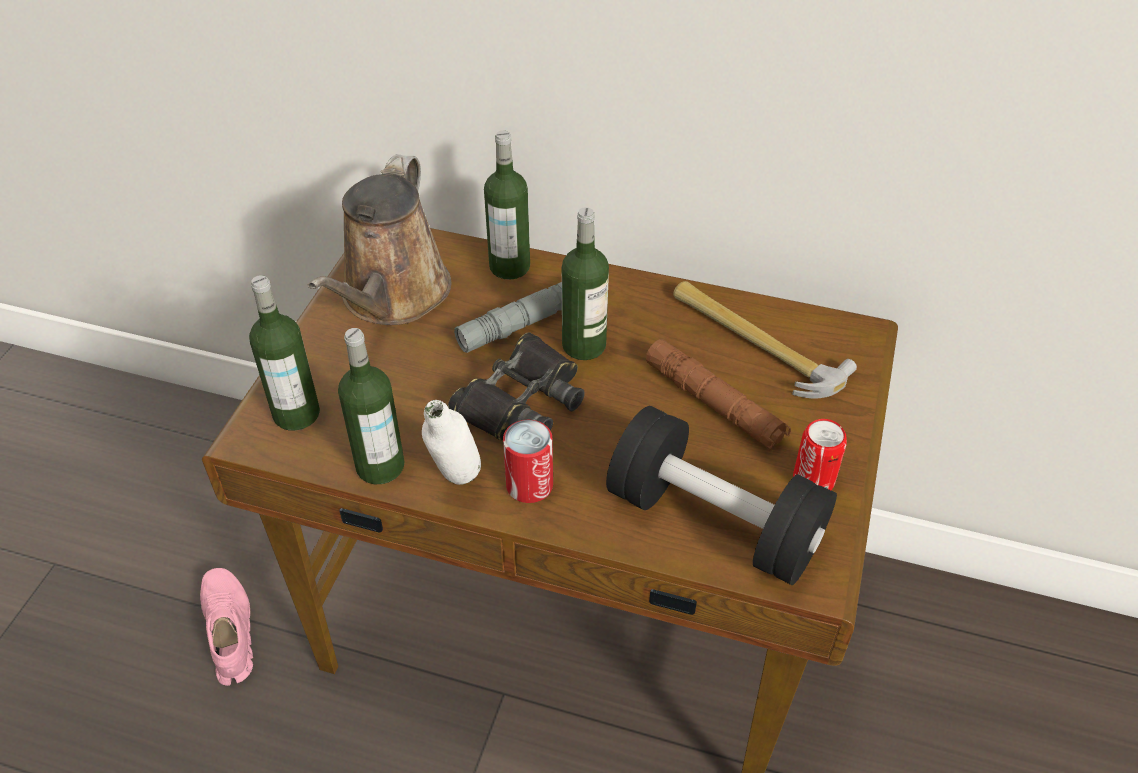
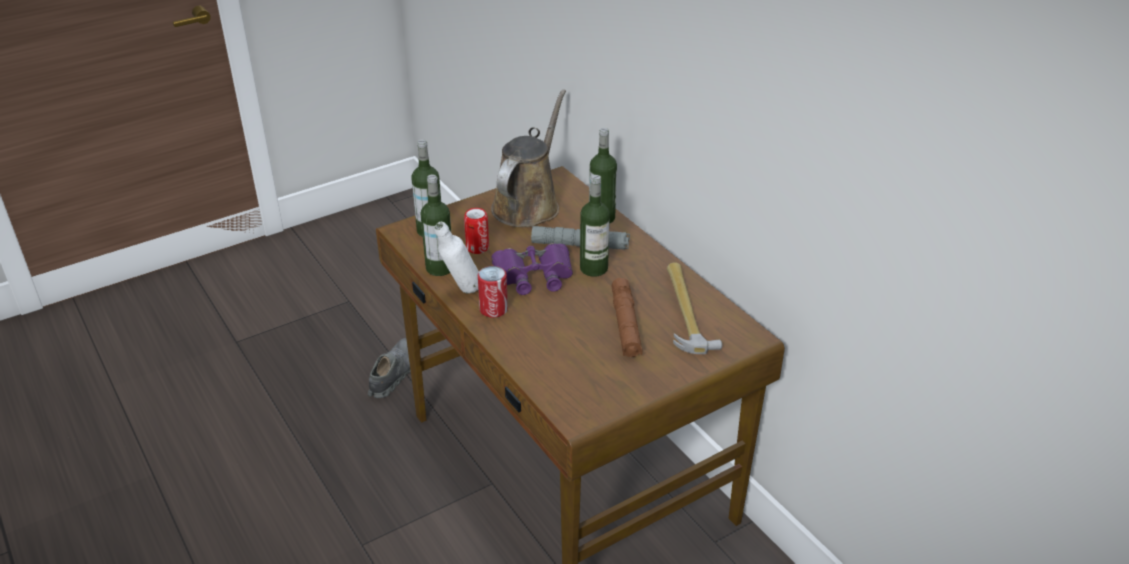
camera: 40 degrees right, 10 degrees down
pink shoe [200,568,253,686] -> grey shoe [368,338,411,398]
brown watering can [308,154,451,325] -> brown watering can turned 150 degrees clockwise [491,89,566,227]
black binoculars [448,332,585,441] -> purple binoculars [491,243,573,295]
black dumbbell [606,406,837,585] -> none
can [793,419,847,490] -> can moved to [464,208,489,254]

